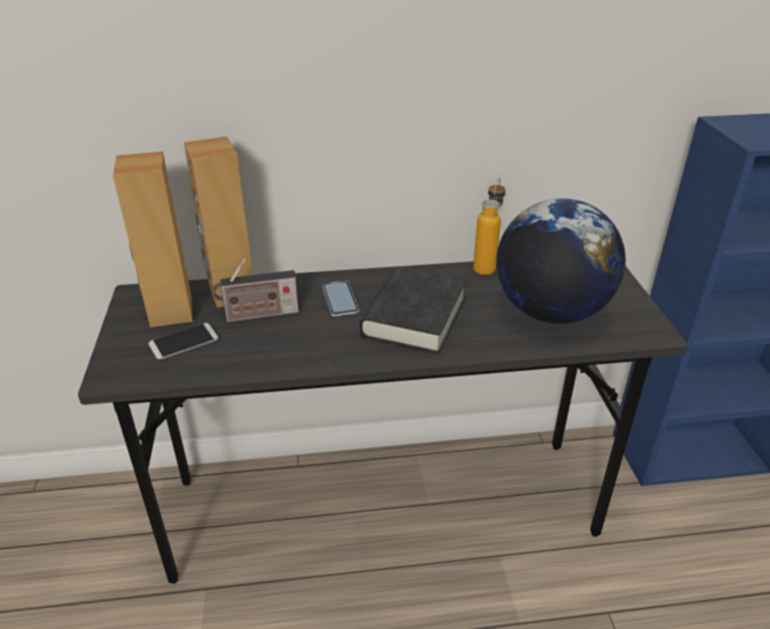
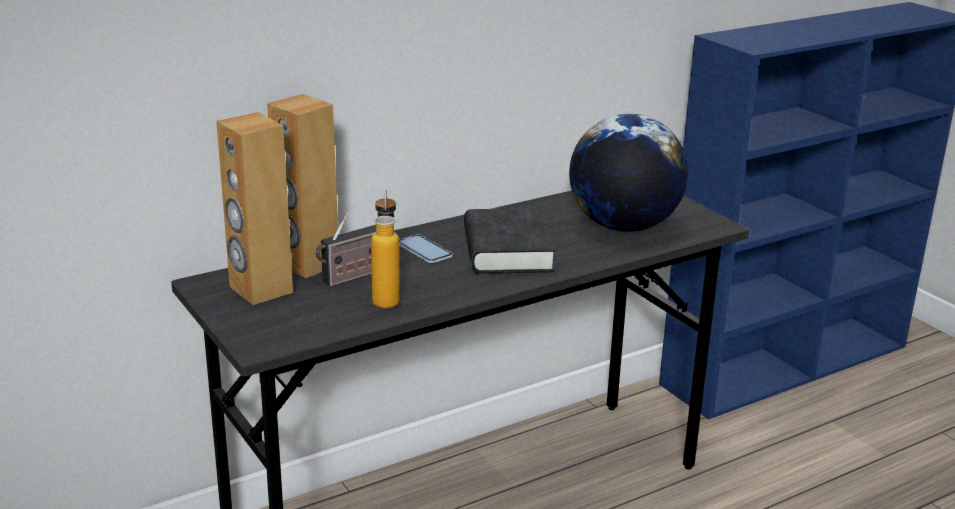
camera: 25 degrees left, 10 degrees down
phone [149,323,218,359] -> none
bottle [473,178,506,275] -> bottle moved to [371,190,400,308]

